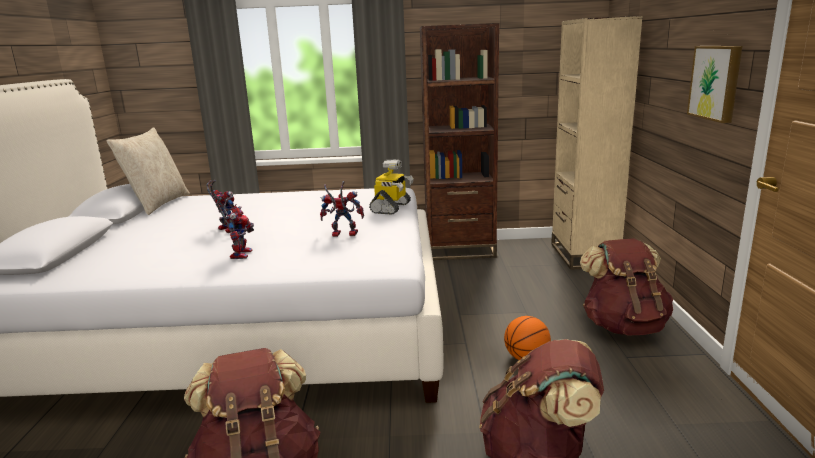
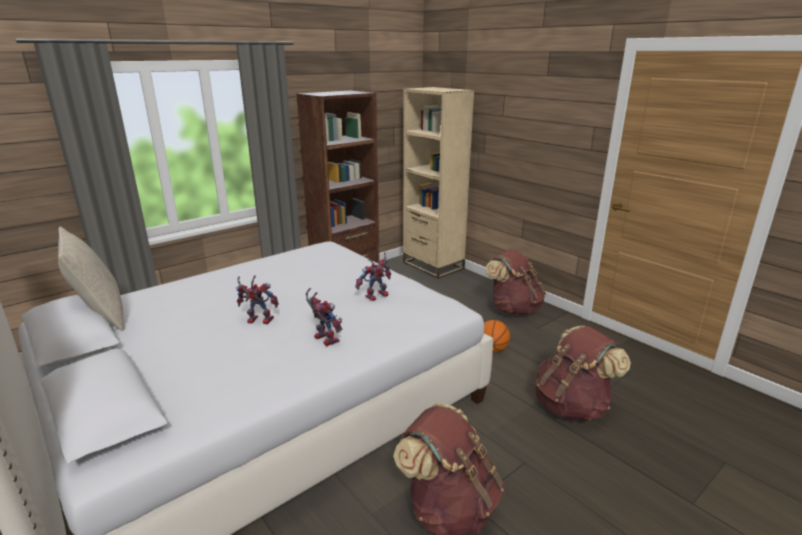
camera: 40 degrees left, 5 degrees up
toy robot [369,160,414,215] -> none
picture [687,46,742,123] -> none

